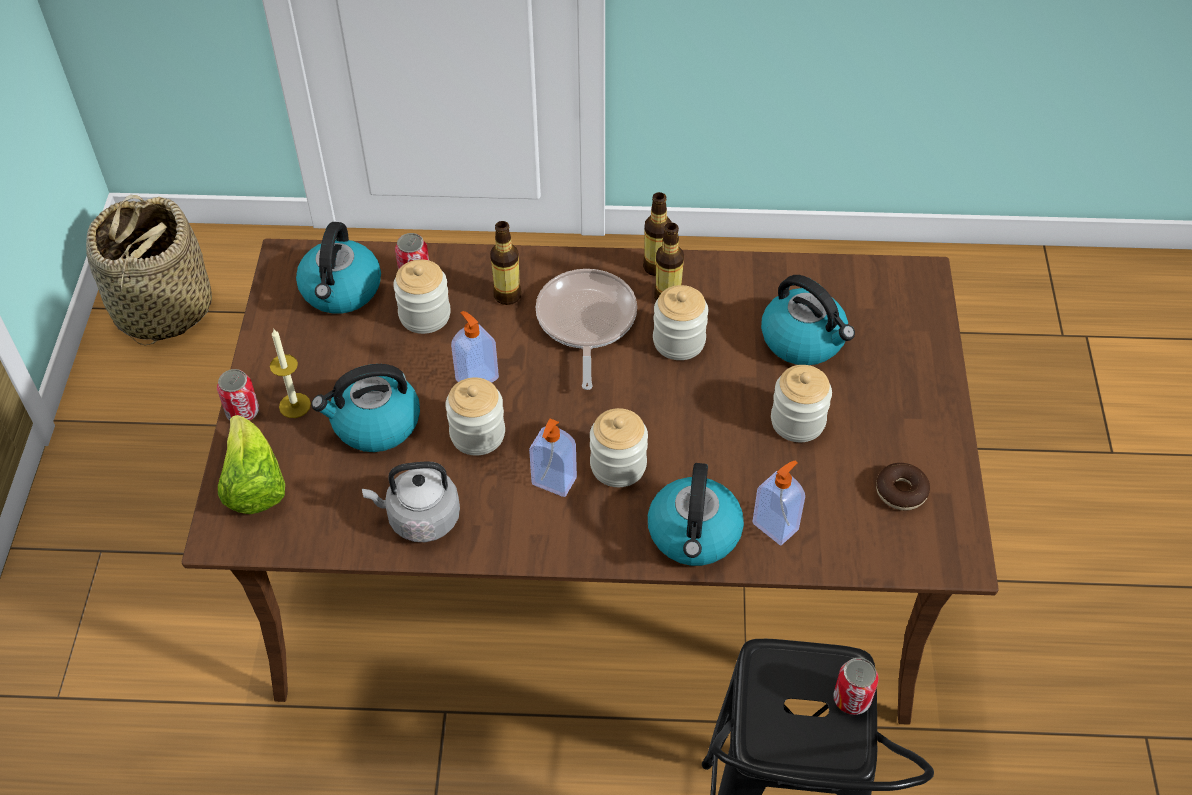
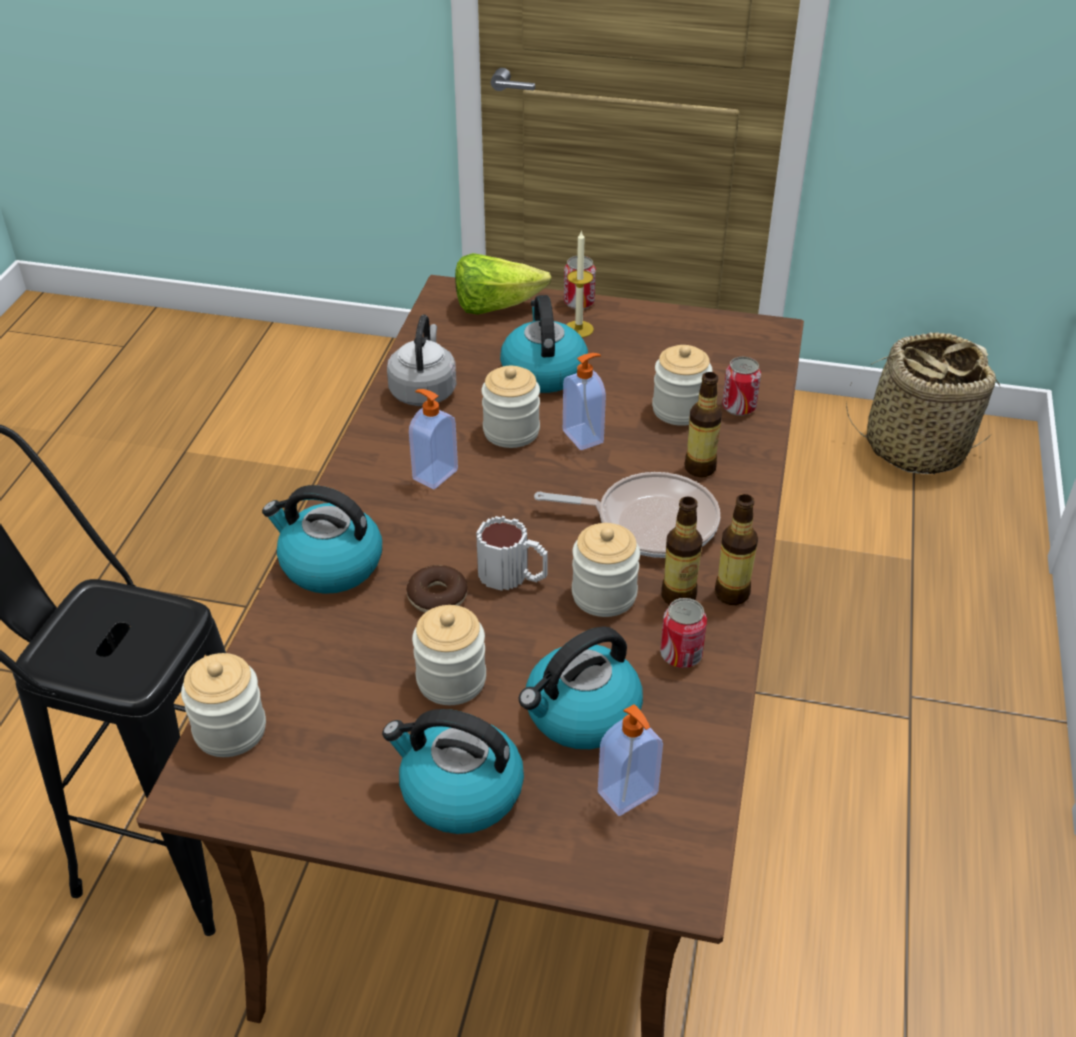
camera: 100 degrees right, 10 degrees down
kettle [296,222,381,314] -> kettle moved to [382,709,524,834]
jar [590,408,648,487] -> jar moved to [181,653,266,757]
soap dispenser [752,461,805,545] -> soap dispenser moved to [598,704,663,816]
can [833,658,879,715] -> can moved to [660,598,707,668]
donut [876,463,930,511] -> donut moved to [407,565,468,613]
none -> mug [476,516,548,591]

